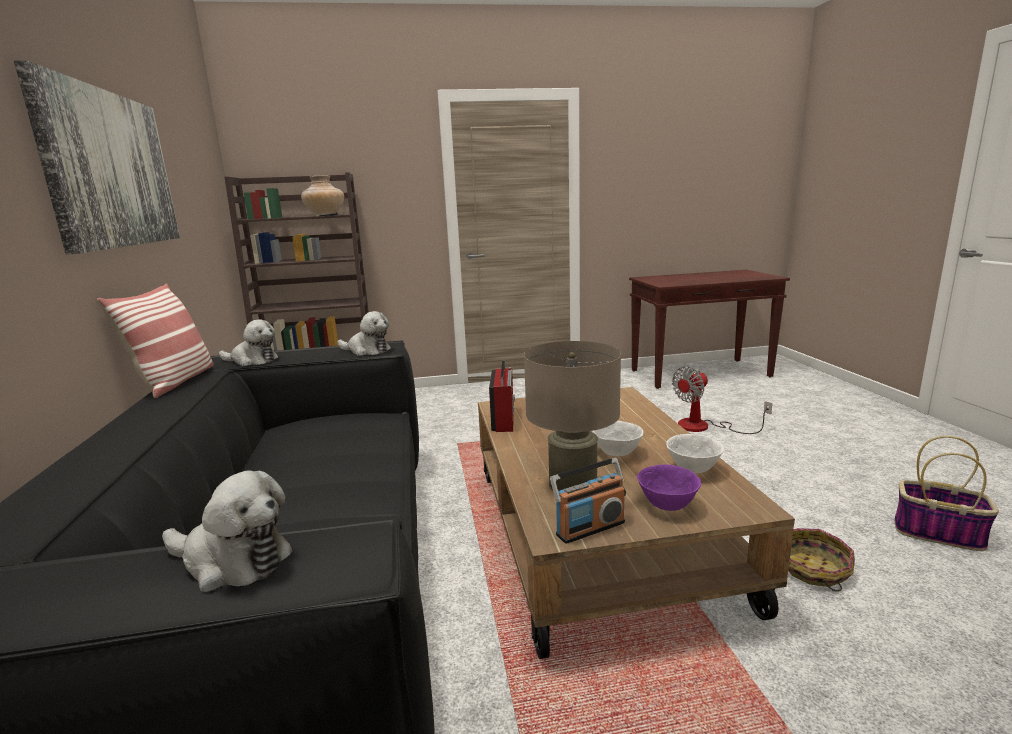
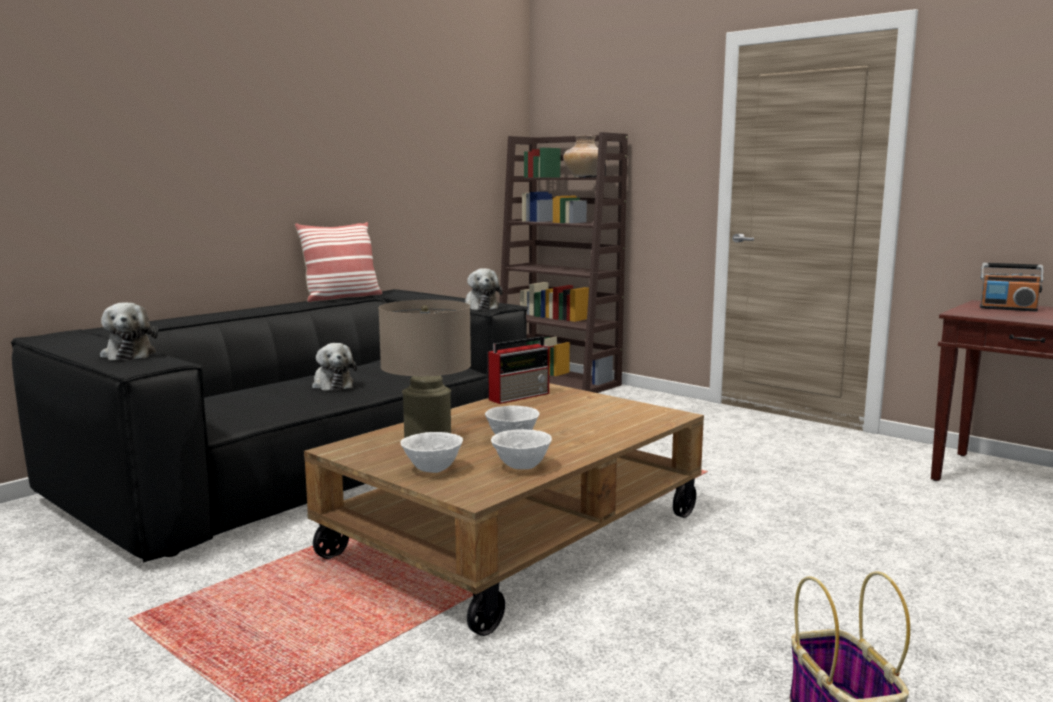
camera: 50 degrees right, 5 degrees down
picture [14,60,180,254] -> none
plush toy [219,319,278,366] -> plush toy moved to [312,343,357,391]
radio [550,458,626,544] -> radio moved to [980,263,1043,311]
purple bowl [637,464,701,511] -> white bowl [400,432,463,473]
fan [672,366,772,434] -> none
basket [788,528,855,592] -> none

